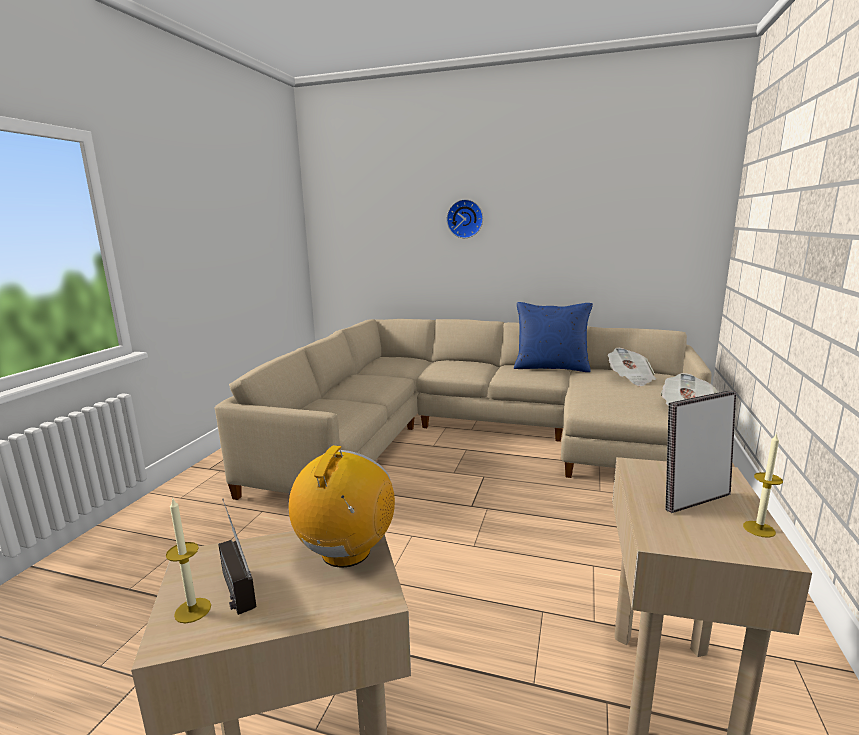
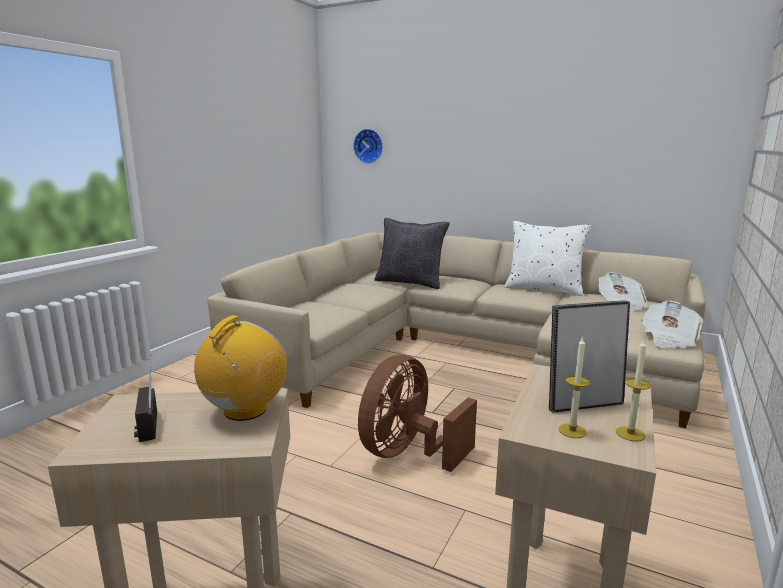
camera: 10 degrees right, 0 degrees up
candle [166,497,211,624] -> candle moved to [558,337,590,438]
wall clock [447,199,483,238] -> wall clock moved to [353,129,383,164]
blue pillow [514,302,593,372] -> white pillow [504,221,591,296]
none -> brown fan [358,355,477,472]
none -> black pillow [374,218,450,289]

